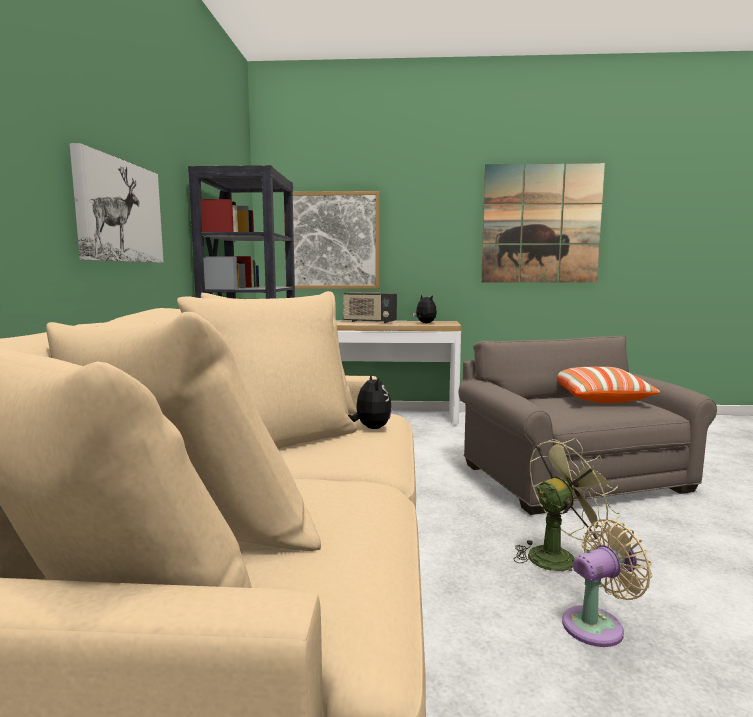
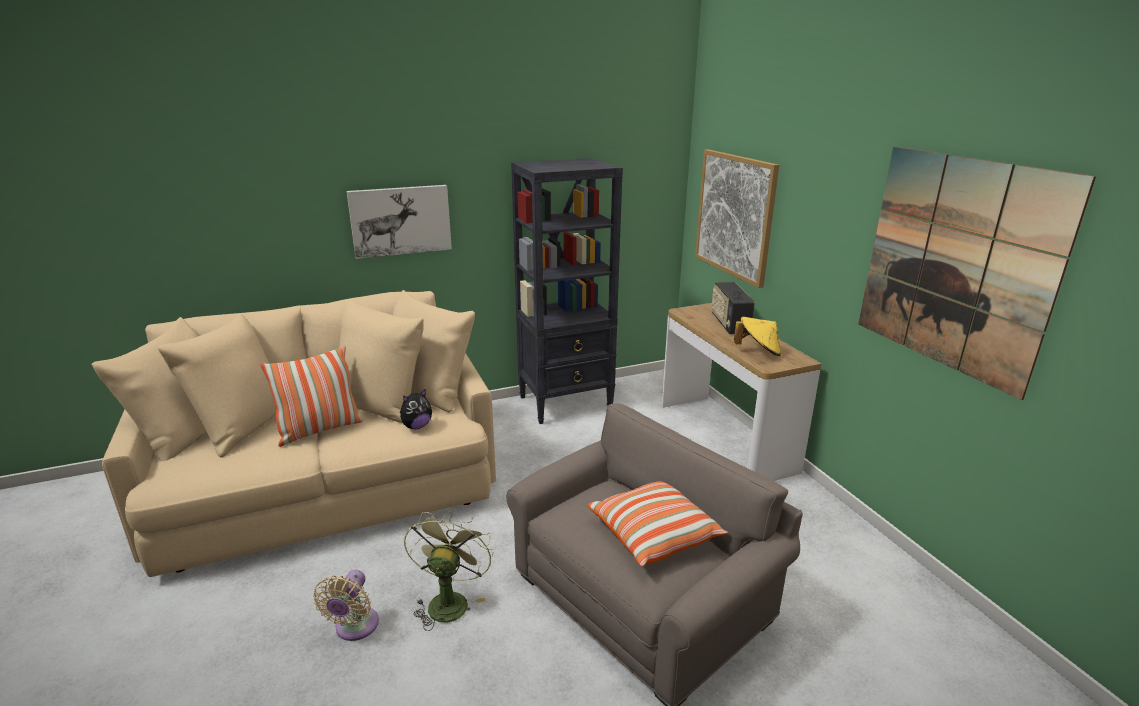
camera: 65 degrees right, 15 degrees up
plush toy [412,295,437,323] -> yellow hat [734,317,781,356]
green fan [514,438,620,571] -> green fan turned 120 degrees counterclockwise [404,509,493,631]
beige fan [562,519,652,647] -> beige fan turned 60 degrees clockwise [313,570,379,641]
none -> pillow [260,346,363,447]

